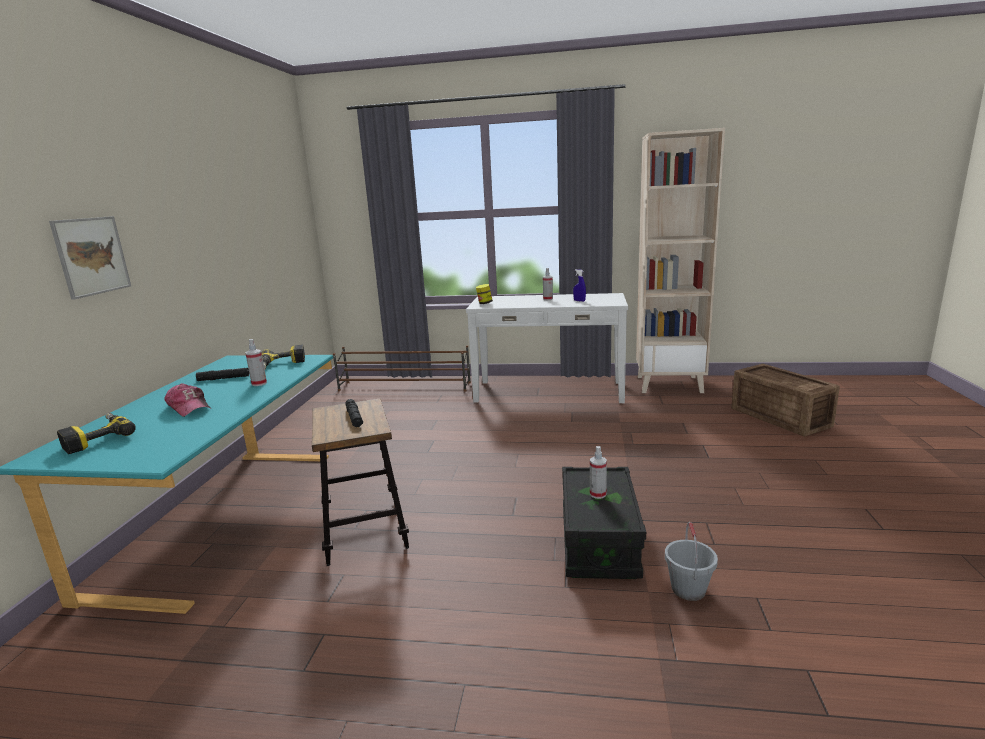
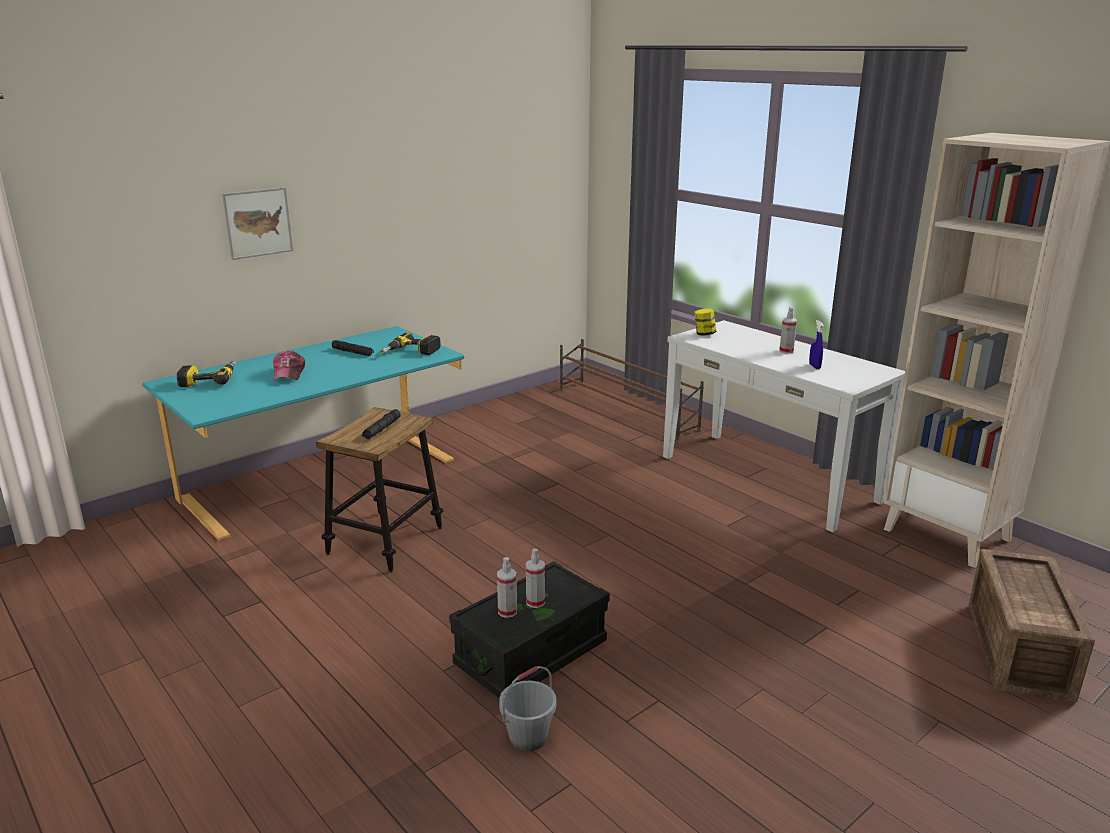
camera: 40 degrees right, 5 degrees up
spray bottle [245,339,267,386] -> spray bottle moved to [497,557,517,618]

